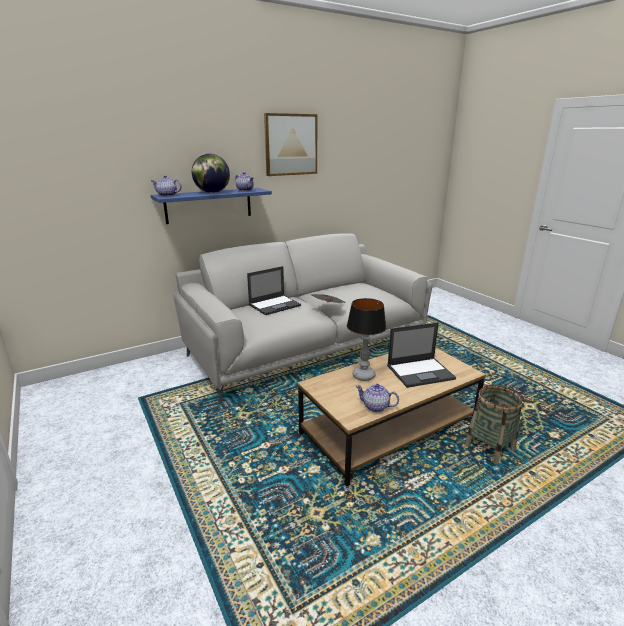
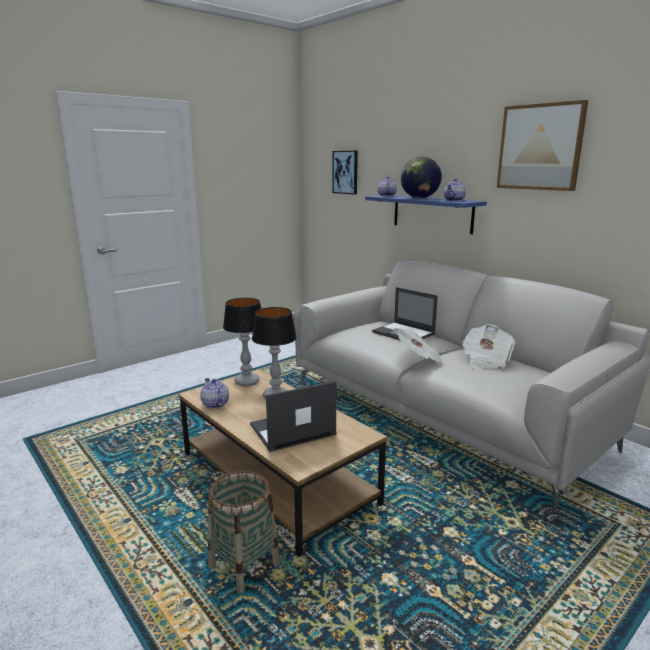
camera: 80 degrees right, 5 degrees down
teapot [356,384,399,412] -> teapot turned 45 degrees counterclockwise [200,378,229,409]
laptop [387,323,456,388] -> laptop turned 90 degrees clockwise [250,381,337,452]
none -> table lamp [223,298,261,386]
none -> picture [332,151,358,195]
none -> newspaper [462,324,515,369]

